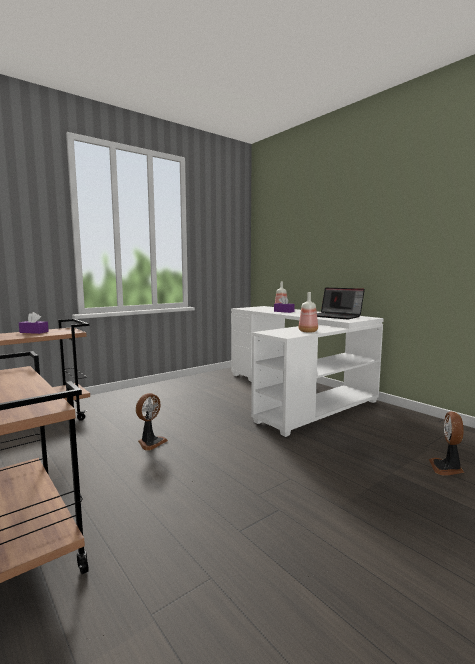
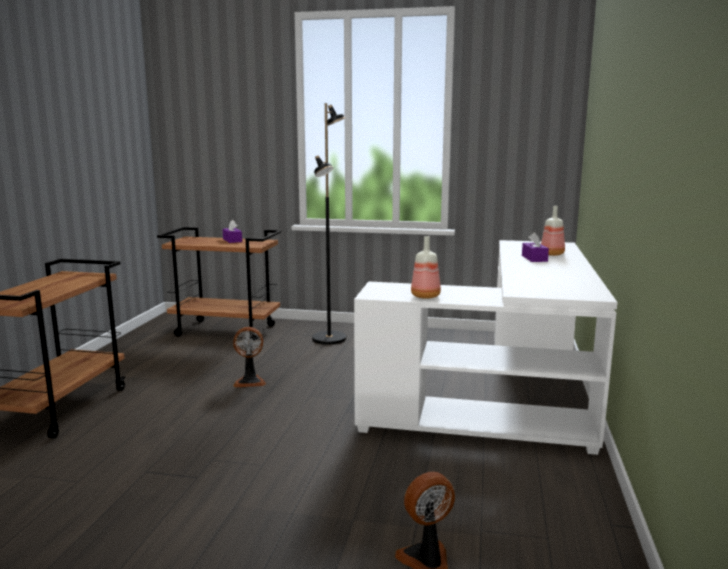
camera: 50 degrees right, 5 degrees up
laptop [317,288,365,319] -> none
none -> black floor lamp [312,103,346,345]

